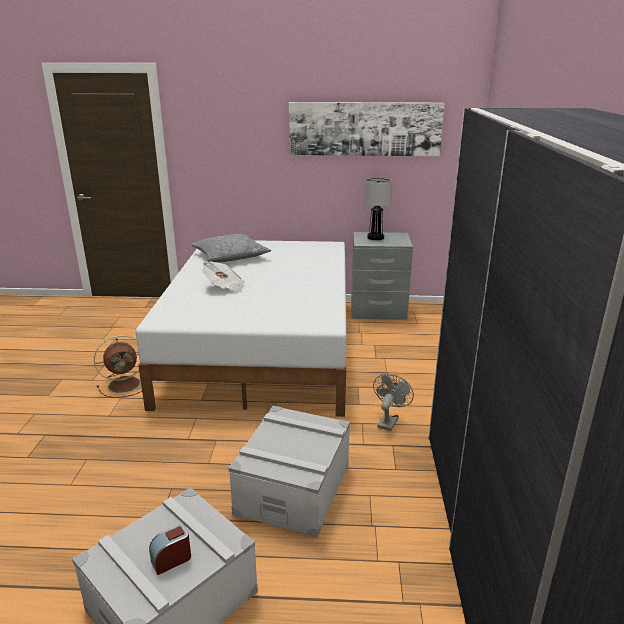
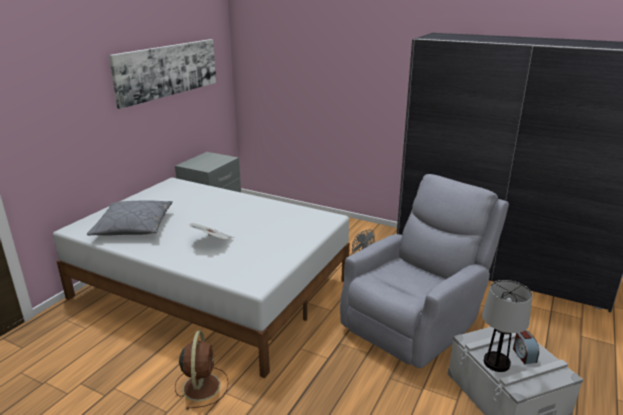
camera: 65 degrees left, 0 degrees up
grey storage box [229,406,350,538] -> grey armchair [340,174,509,368]
table lamp [363,178,392,240] -> table lamp moved to [482,280,532,372]

